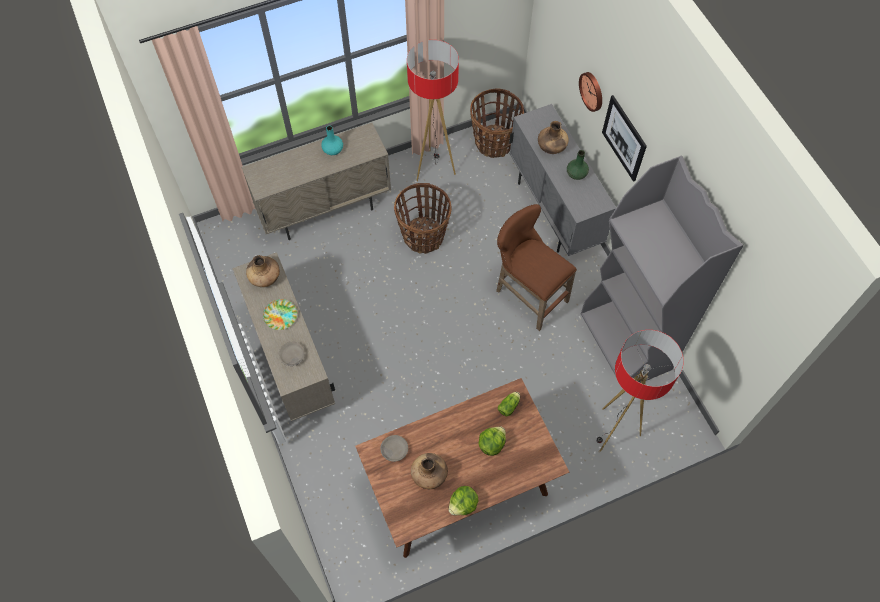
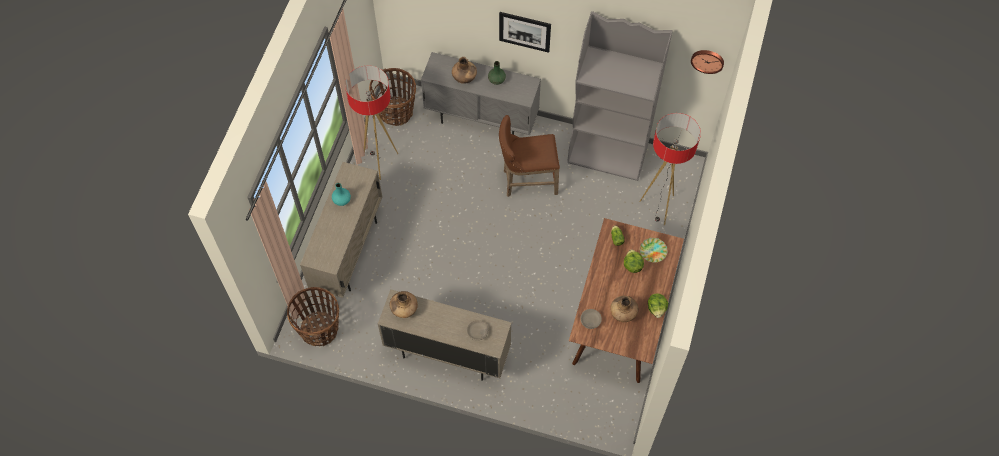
camera: 50 degrees left, 0 degrees up
plate [263,299,298,330] -> plate moved to [640,238,668,263]
basket [394,183,451,254] -> basket moved to [287,287,339,346]
wall clock [579,72,602,112] -> wall clock moved to [691,50,724,74]

